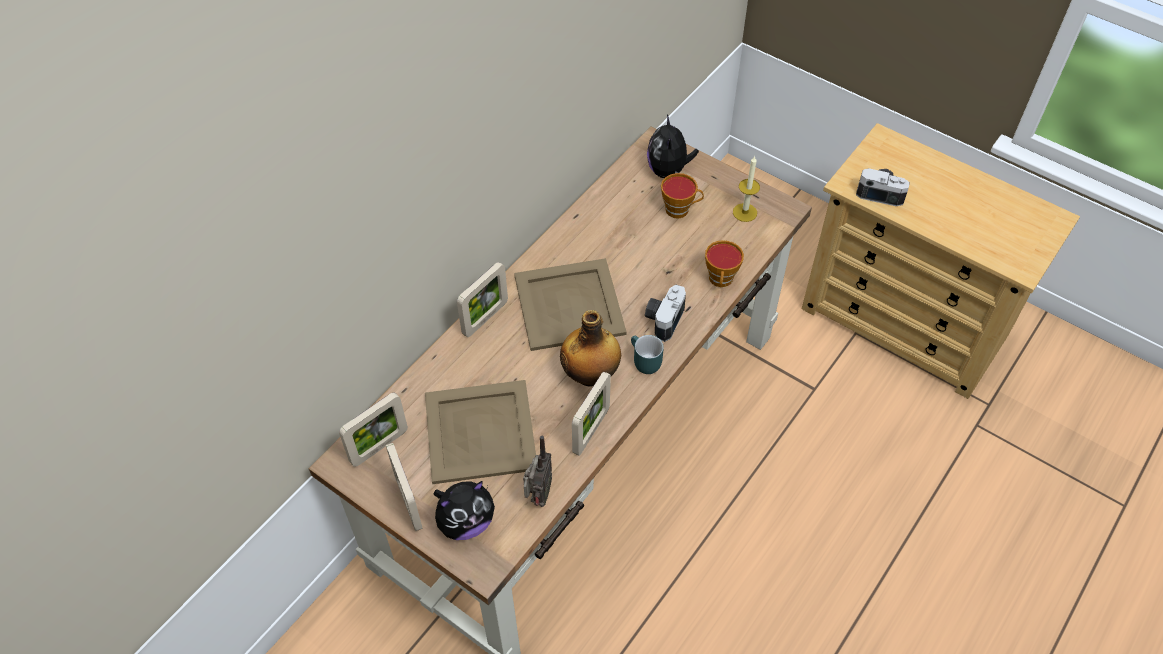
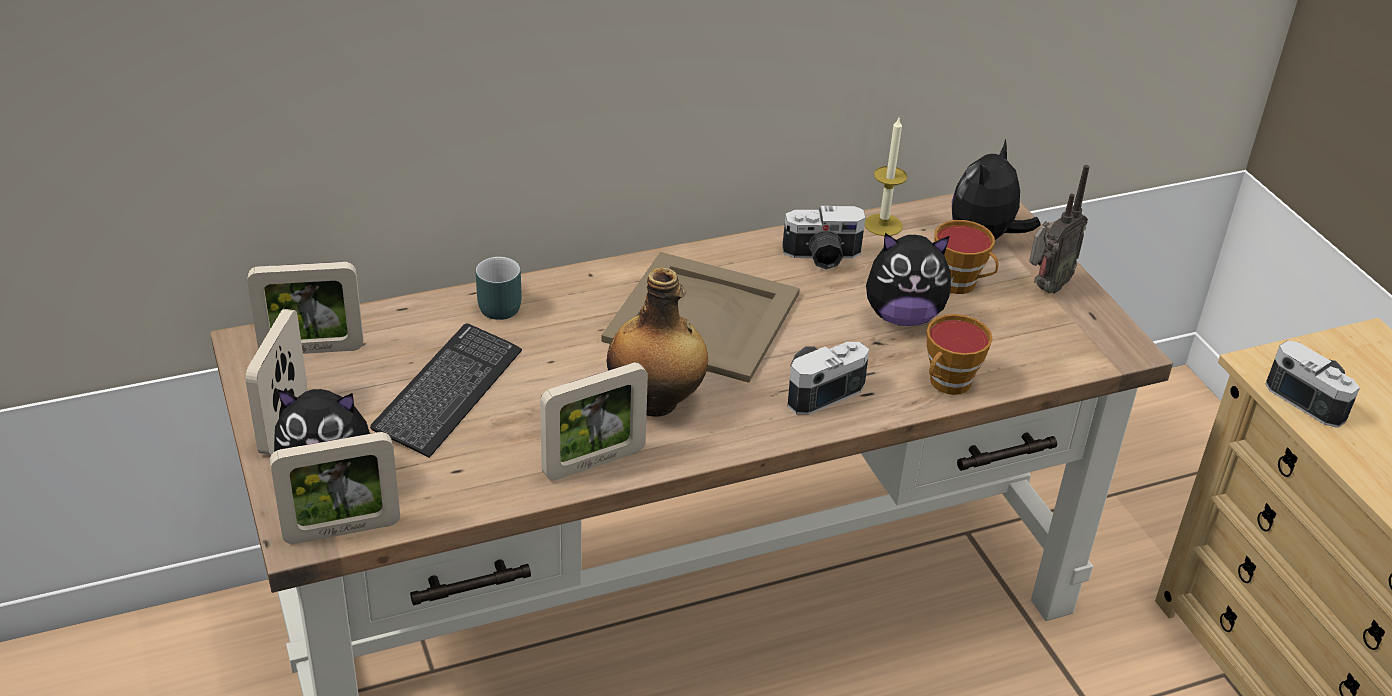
camera: 30 degrees right, 15 degrees down
beige tray [425,380,536,484] -> keyboard [370,323,522,458]
picture frame [457,262,508,337] -> picture frame moved to [270,432,400,544]
radio [523,436,552,507] -> radio moved to [1029,165,1090,294]
turquoise mug [631,335,664,374] -> turquoise mug moved to [475,257,522,320]
candle [733,156,760,222] -> candle moved to [865,118,907,236]
none -> camera [782,206,866,270]
none -> plush toy [866,233,955,326]

